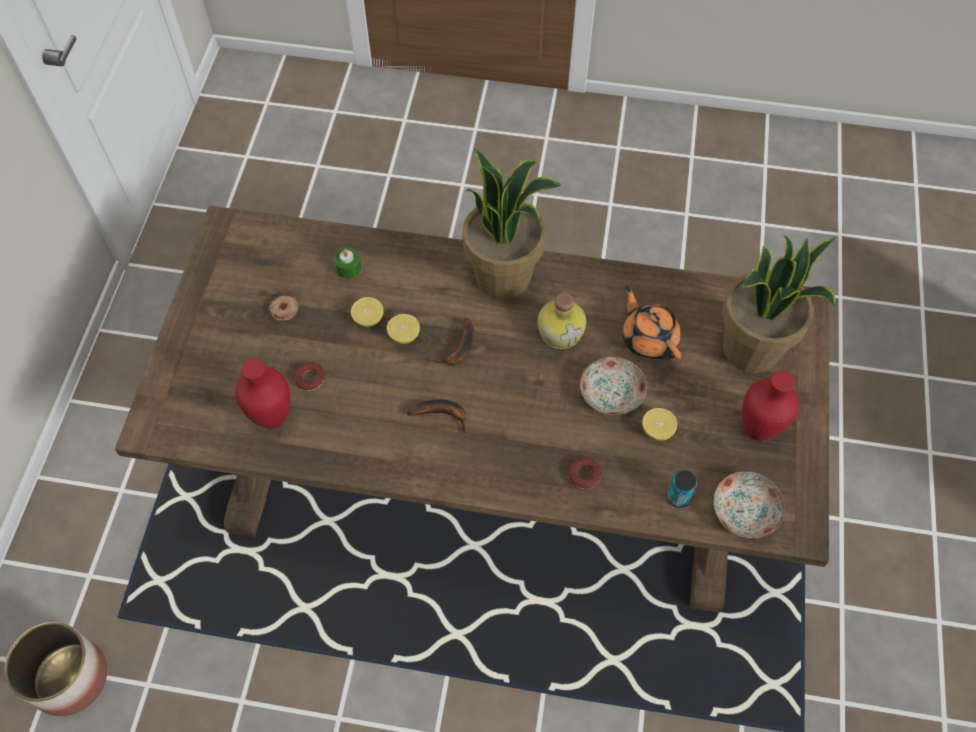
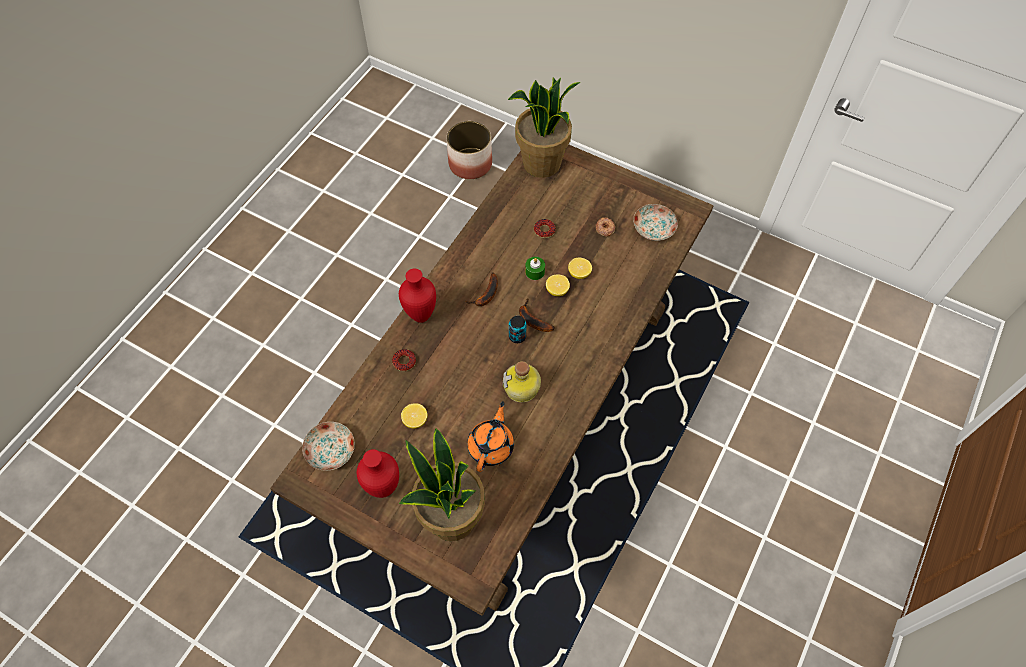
camera: 110 degrees right, 0 degrees up
red vase [235,358,290,429] -> red vase moved to [399,269,436,323]
green candle [334,247,362,279] -> green candle moved to [525,257,545,280]
potted plant [463,148,561,300] -> potted plant moved to [508,77,581,178]
plate [580,357,647,415] -> plate moved to [633,204,678,241]
orange teapot [622,286,681,361] -> orange teapot turned 60 degrees counterclockwise [467,401,514,472]
can [667,470,698,508] -> can moved to [509,316,526,343]

